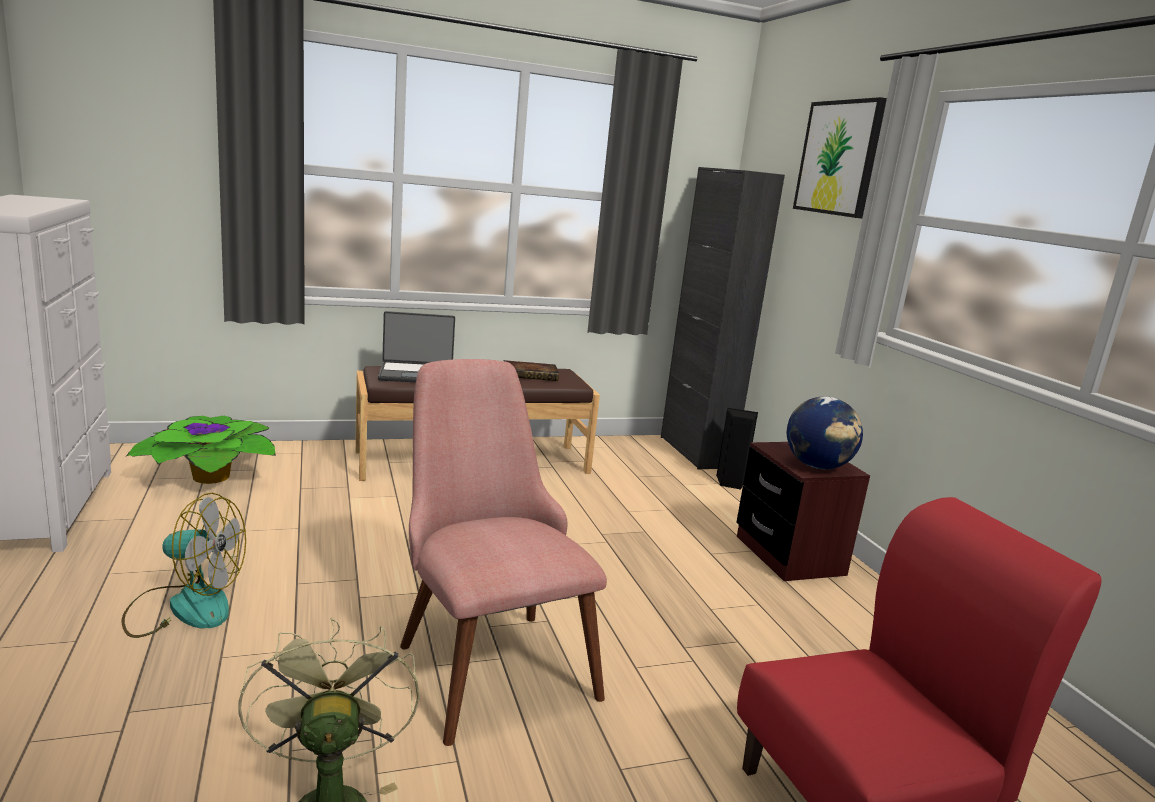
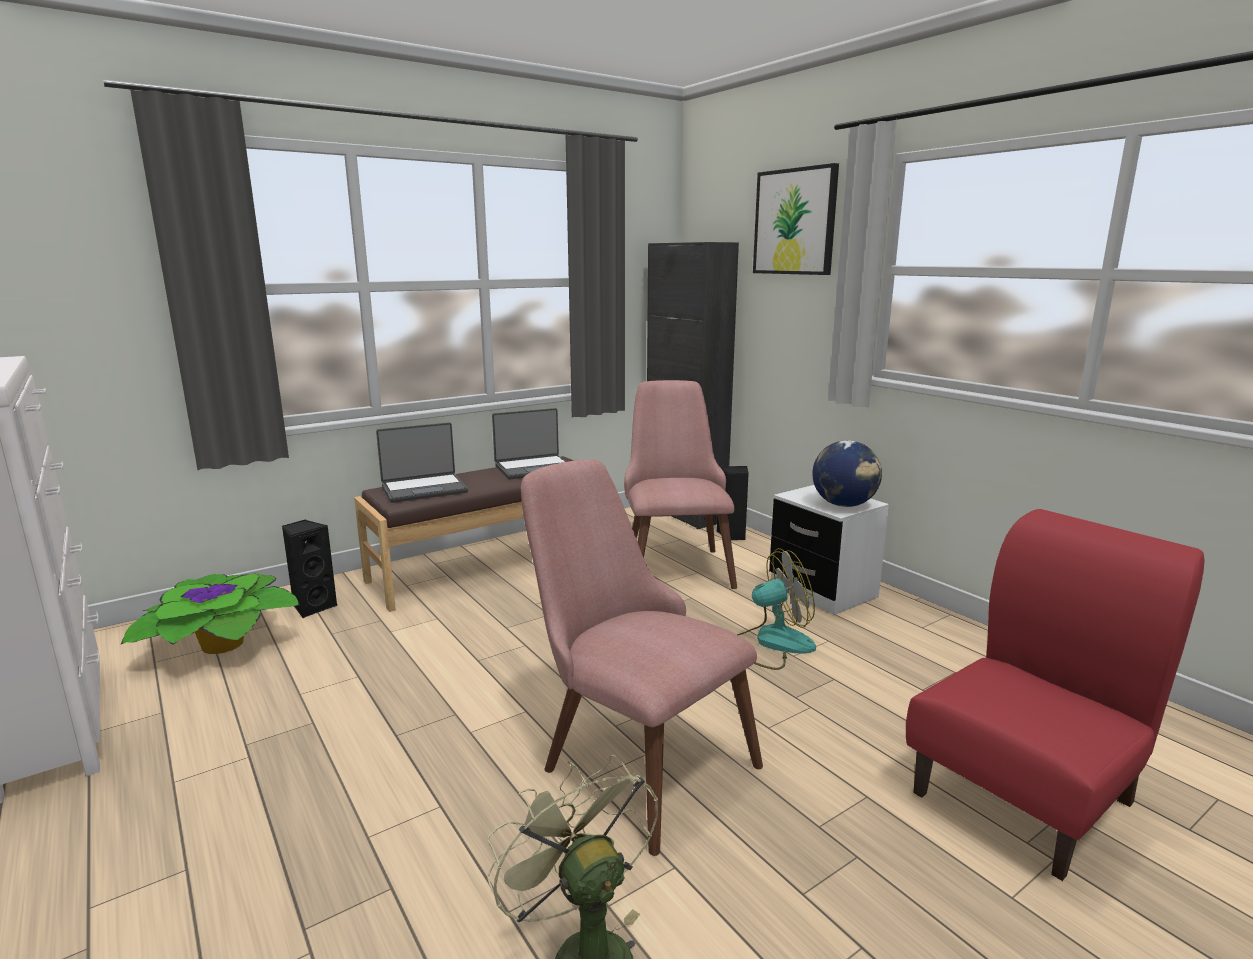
camera: 15 degrees left, 0 degrees up
fan [122,493,246,638] -> fan moved to [737,548,816,670]
book [504,360,559,381] -> laptop [492,408,567,480]
brown nightstand [736,442,870,581] -> white nightstand [769,485,889,615]
none -> black speaker [282,519,337,618]
none -> pink chair [624,380,737,589]

